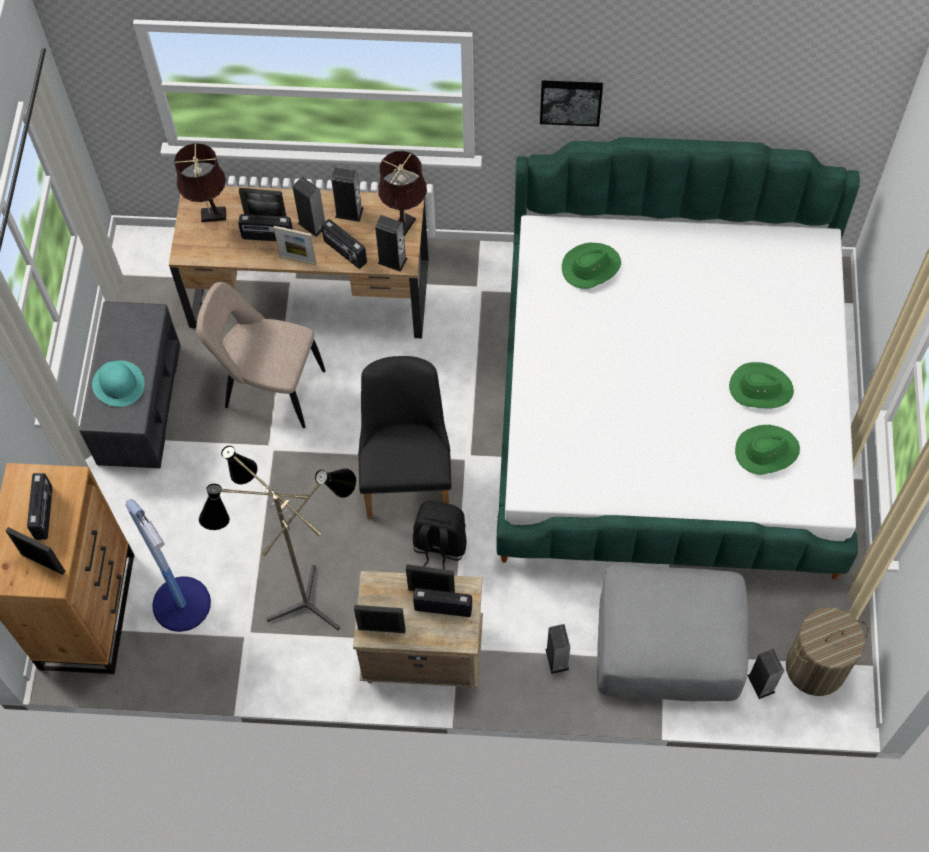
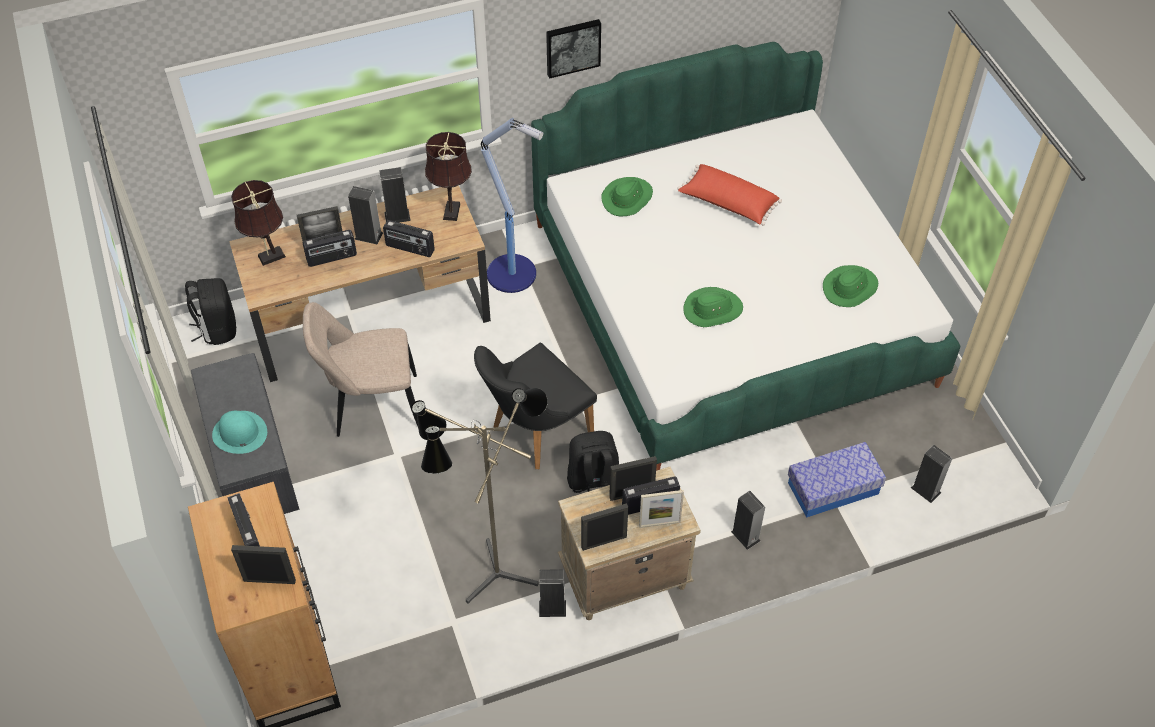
camera: 25 degrees left, 10 degrees down
floor lamp [126,499,211,632] -> floor lamp moved to [481,118,543,293]
picture frame [274,226,316,265] -> picture frame moved to [639,490,684,528]
black chair [358,356,452,519] -> black chair turned 105 degrees counterclockwise [474,343,597,469]
speaker [375,215,408,272] -> speaker moved to [539,569,566,617]
grey ottoman [597,565,748,701] -> storage box [788,442,886,518]
green hat [729,362,794,409] -> green hat moved to [684,287,743,327]
laundry basket [786,608,869,696] -> none
none -> black backpack [185,278,236,345]
none -> red pillow [677,164,782,226]

